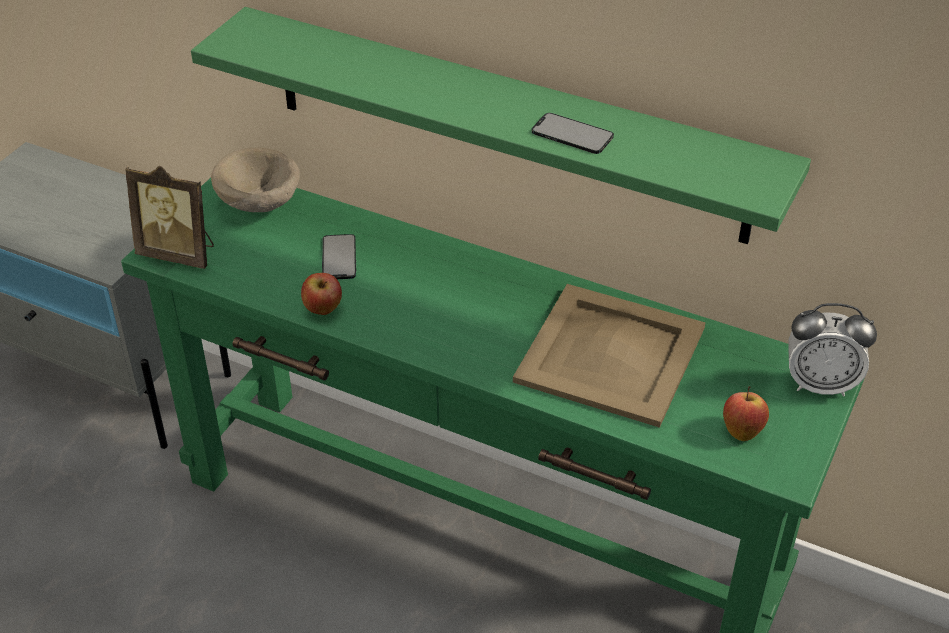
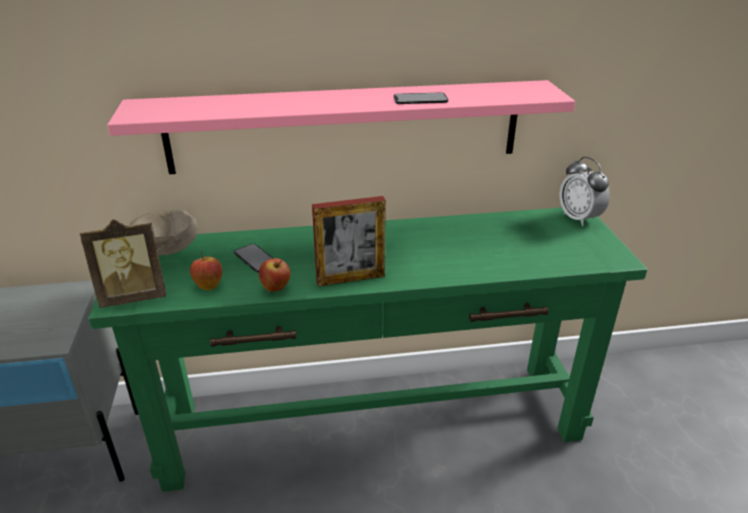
camera: 35 degrees left, 10 degrees down
green shelf [191,7,811,244] -> pink shelf [107,80,575,174]
beige tray [513,284,706,428] -> none
apple [723,386,769,441] -> apple moved to [190,252,222,290]
alarm clock [788,303,877,397] -> alarm clock turned 90 degrees clockwise [559,157,610,226]
none -> picture frame [312,196,386,286]

